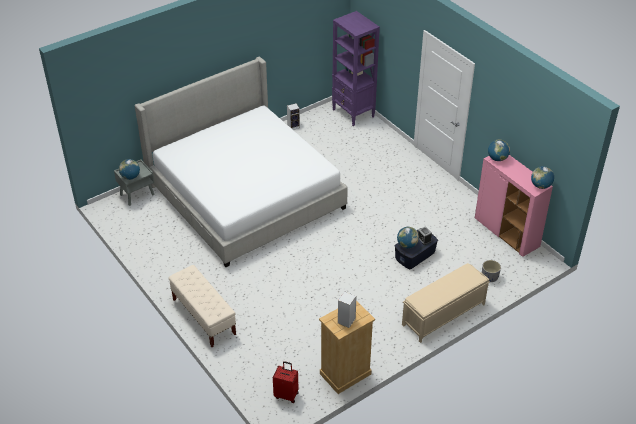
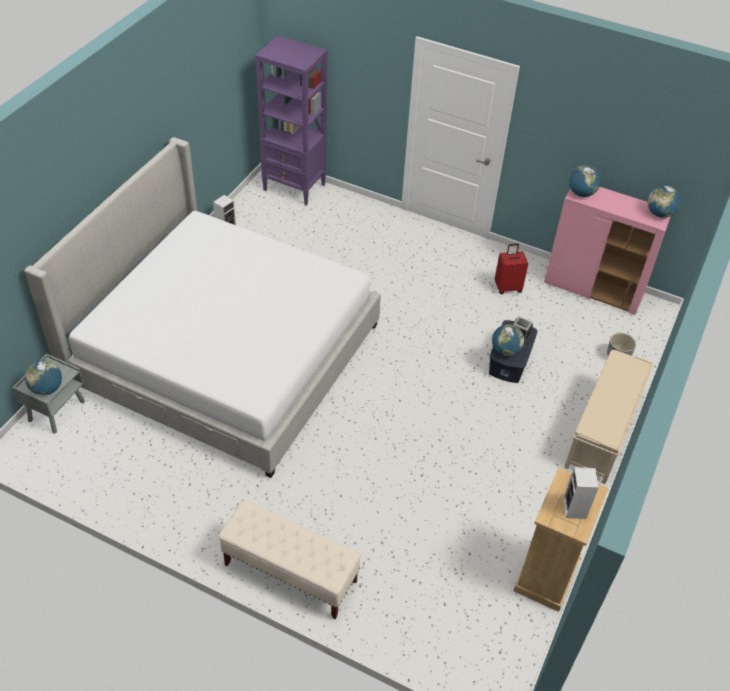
camera: 30 degrees left, 5 degrees up
red suitcase [273,361,299,403] -> red suitcase moved to [495,243,528,294]

